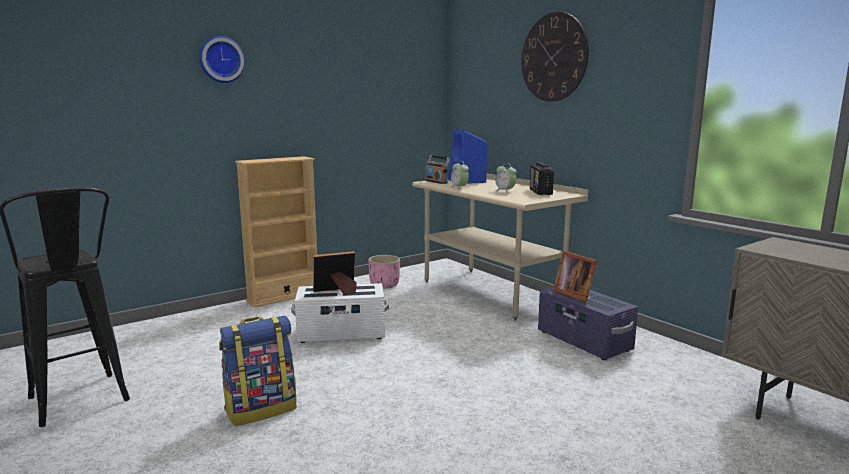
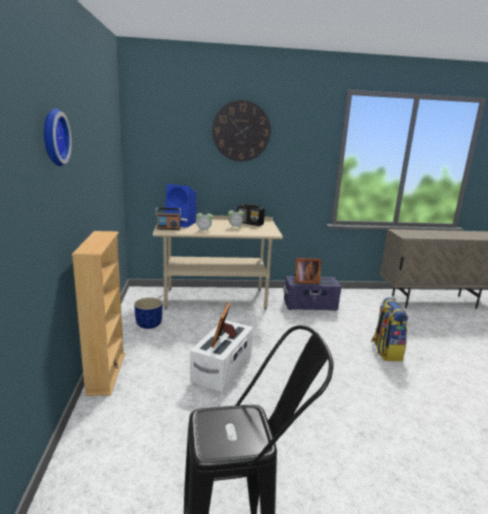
camera: 60 degrees left, 5 degrees up
backpack [219,316,296,426] -> backpack moved to [371,297,408,361]
pink planter [368,255,400,289] -> blue planter [134,298,162,329]

